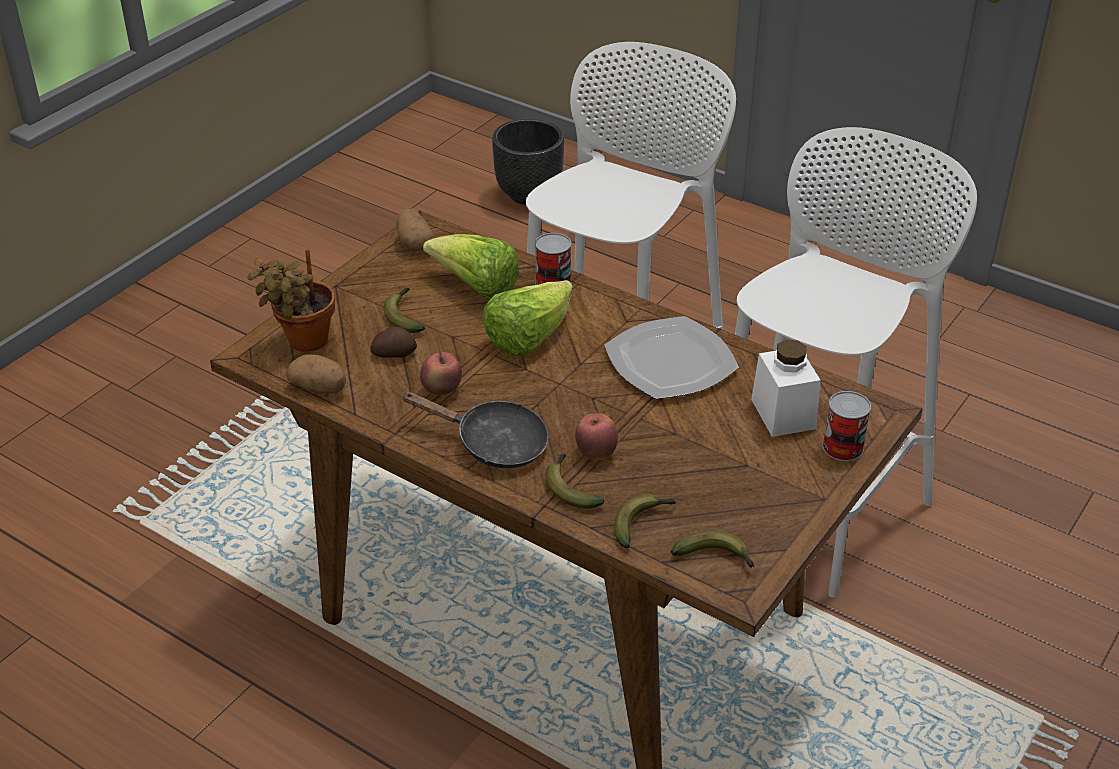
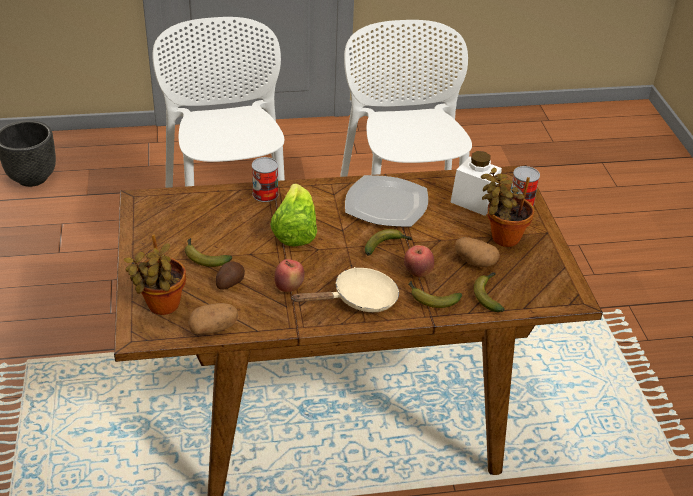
camera: 45 degrees left, 0 degrees up
potato [396,208,435,251] -> potato moved to [455,237,500,267]
black frying pan [401,392,549,468] -> beige frying pan [291,267,399,312]
lettuce [423,234,519,299] -> none
banana [671,531,754,568] -> banana moved to [365,229,412,256]
none -> potted plant [481,167,534,247]

